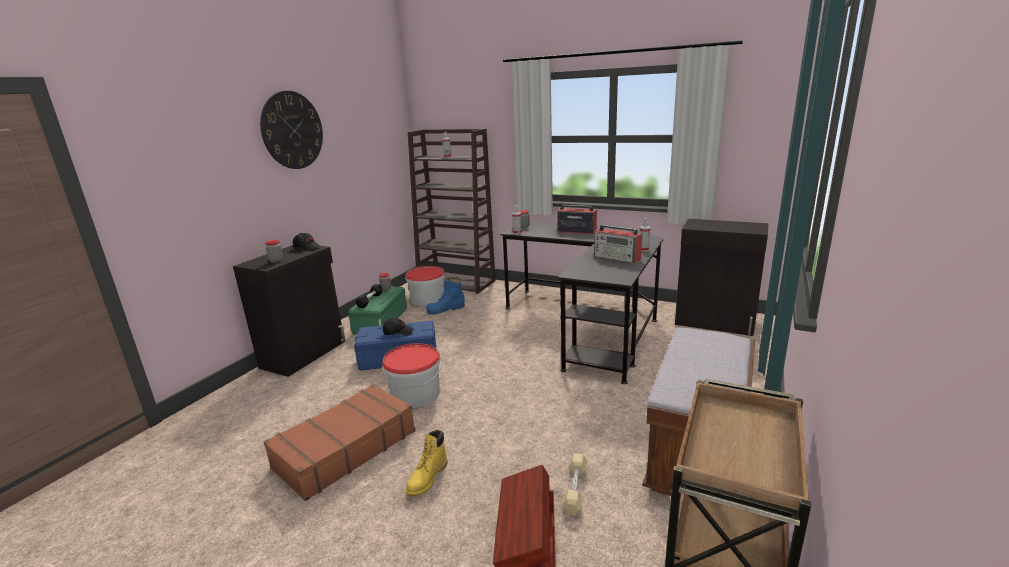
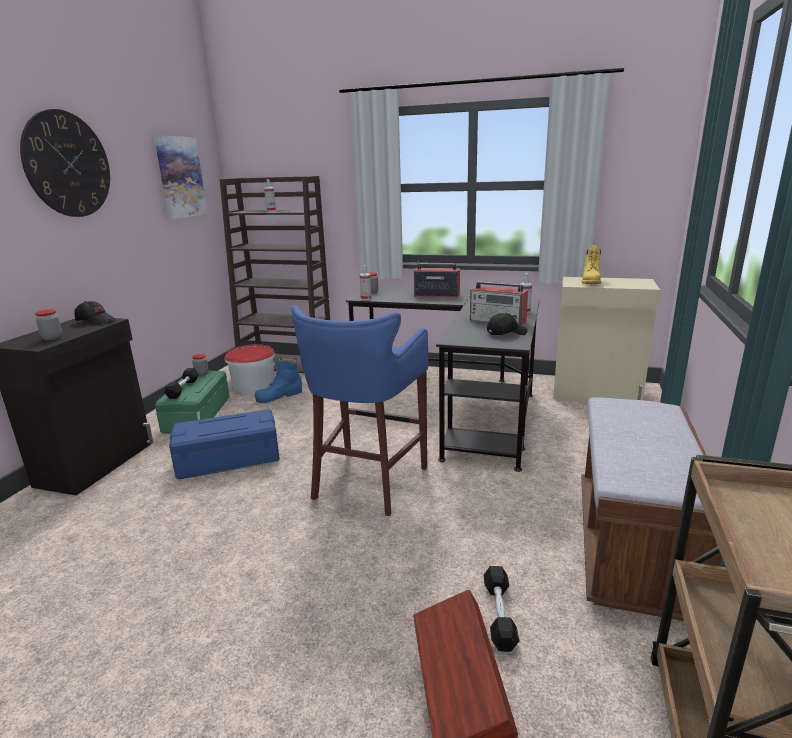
camera: 10 degrees left, 0 degrees up
brown suitcase [264,384,415,501] -> none
bucket [382,343,441,408] -> none
black cap [383,318,414,336] -> black cap moved to [487,313,527,335]
yellow boot [406,430,448,496] -> yellow boot moved to [582,245,601,284]
beige dumbbell [562,453,588,515] -> black dumbbell [484,566,520,652]
black cabinet [675,219,768,336] -> beige cabinet [554,277,660,402]
none -> picture [154,135,207,220]
none -> blue stool [292,305,428,516]

